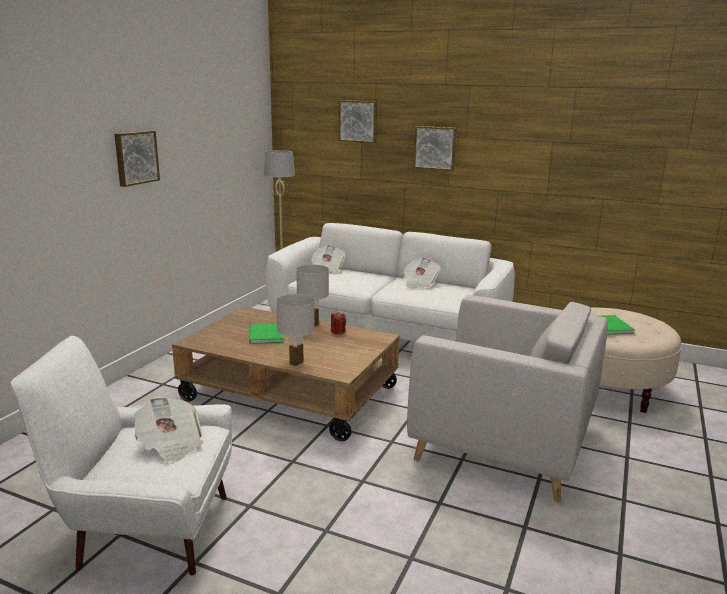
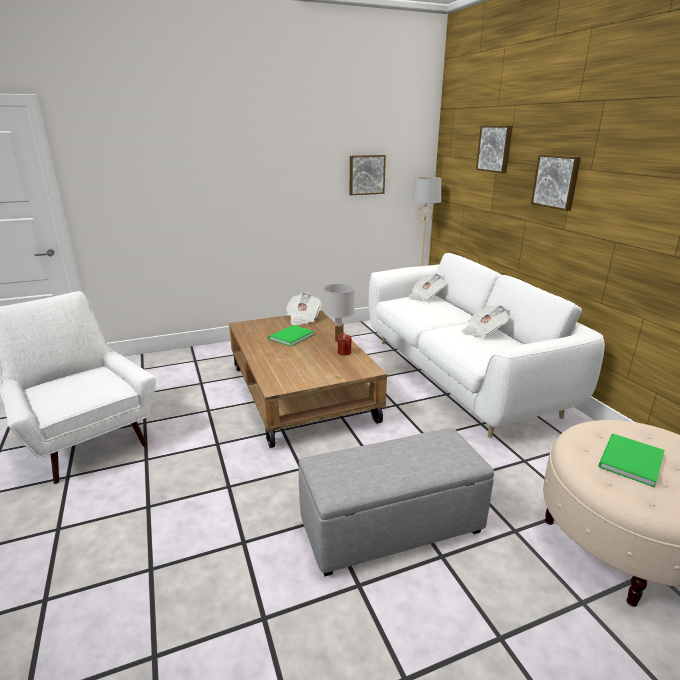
camera: 45 degrees right, 5 degrees up
picture [114,131,160,187] -> picture moved to [350,155,386,195]
newspaper [134,396,203,464] -> newspaper moved to [286,293,322,325]
white table lamp [276,294,315,366] -> none
grey armchair [407,295,608,502] -> grey ottoman [299,427,494,577]

